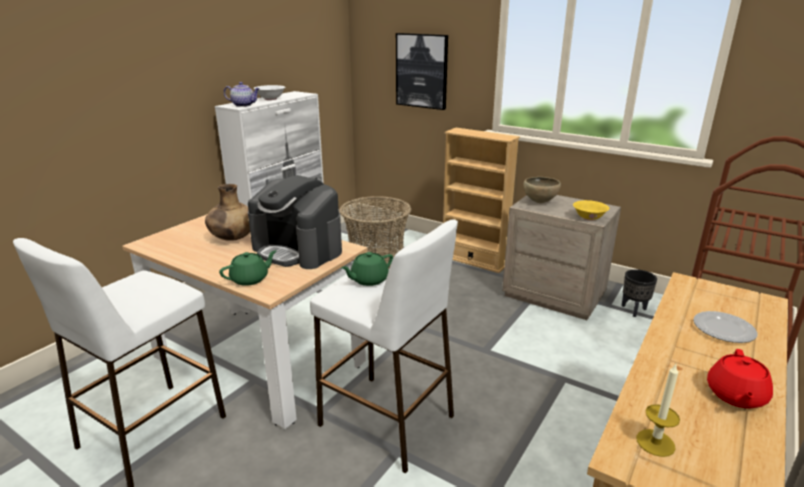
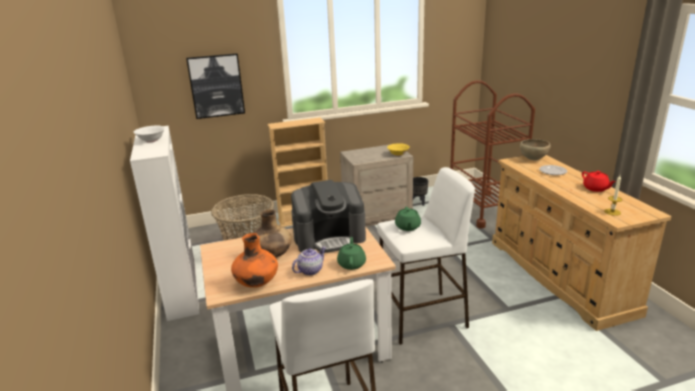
camera: 50 degrees left, 0 degrees up
teapot [224,82,260,107] -> teapot moved to [292,247,326,275]
brown bowl [523,177,561,203] -> brown bowl moved to [520,139,551,160]
none -> orange vase [231,233,278,288]

